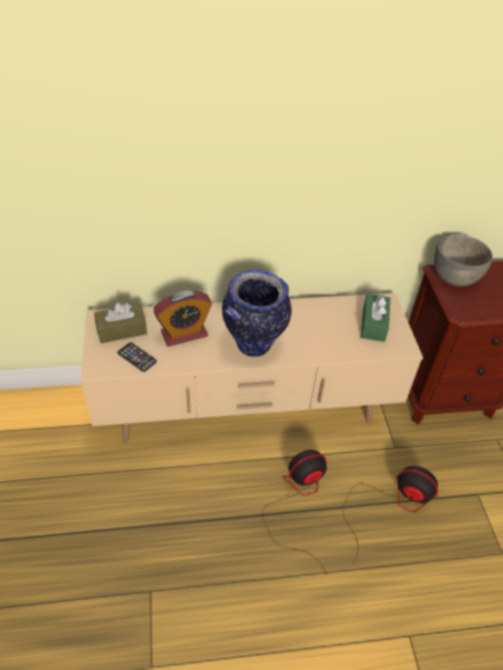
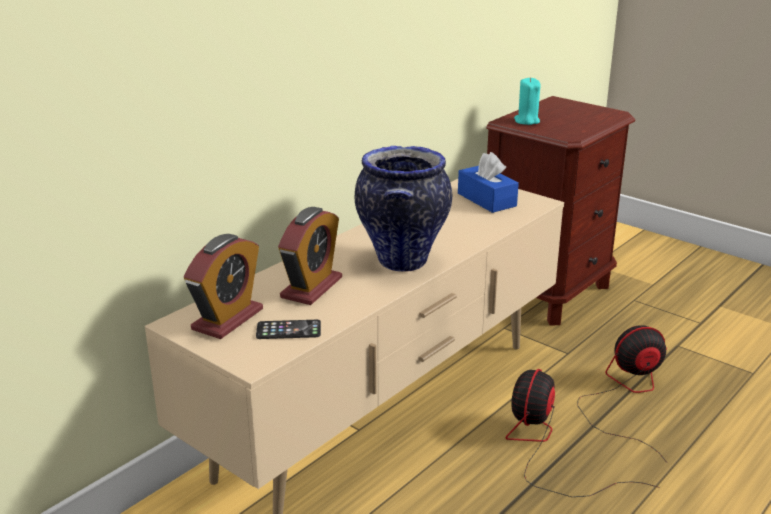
camera: 40 degrees left, 20 degrees down
brown tissue box [94,303,147,343] -> alarm clock [184,234,263,339]
green tissue box [361,293,390,342] -> blue tissue box [458,152,519,213]
grey bowl [434,235,492,286] -> turquoise candle [514,77,541,125]

